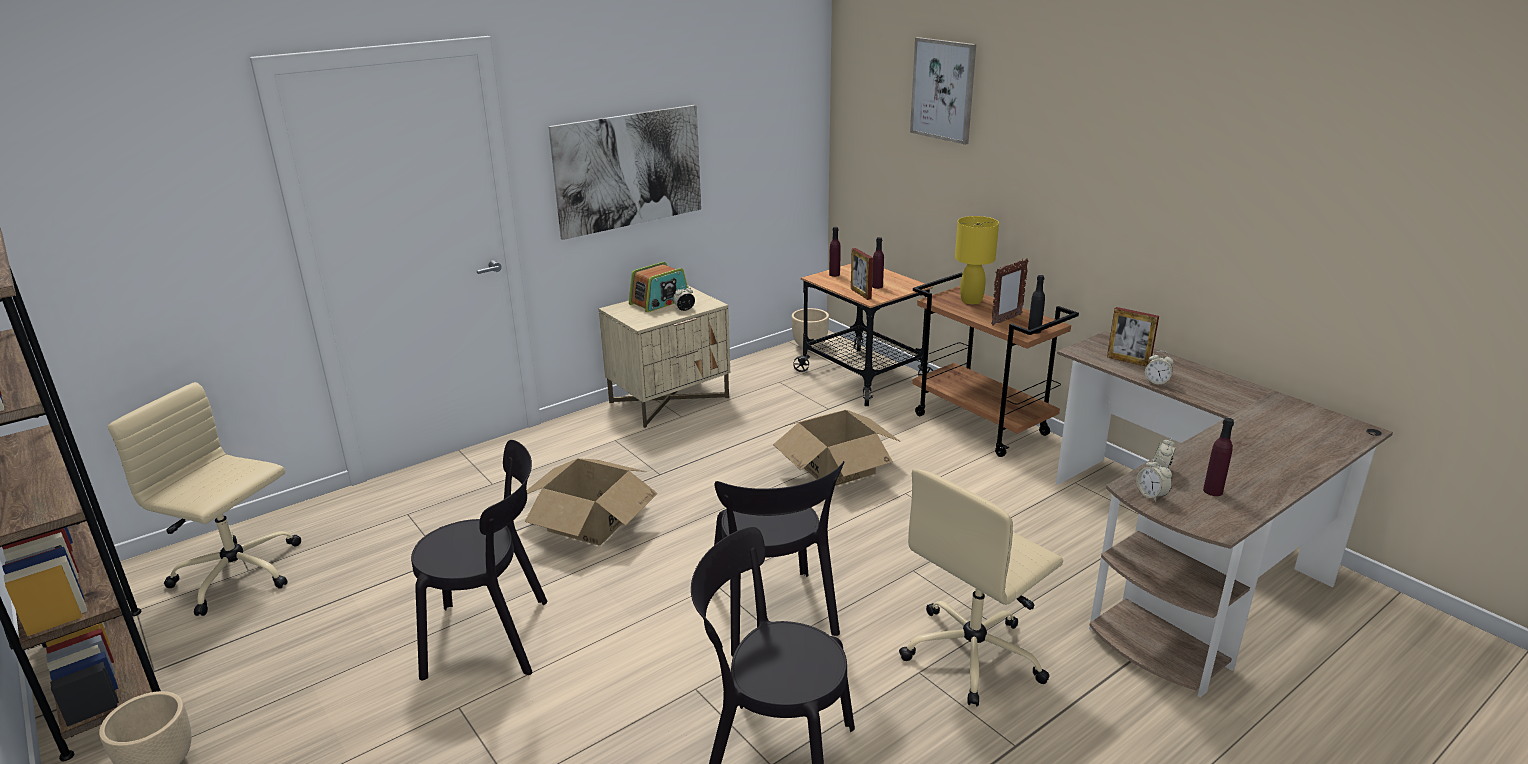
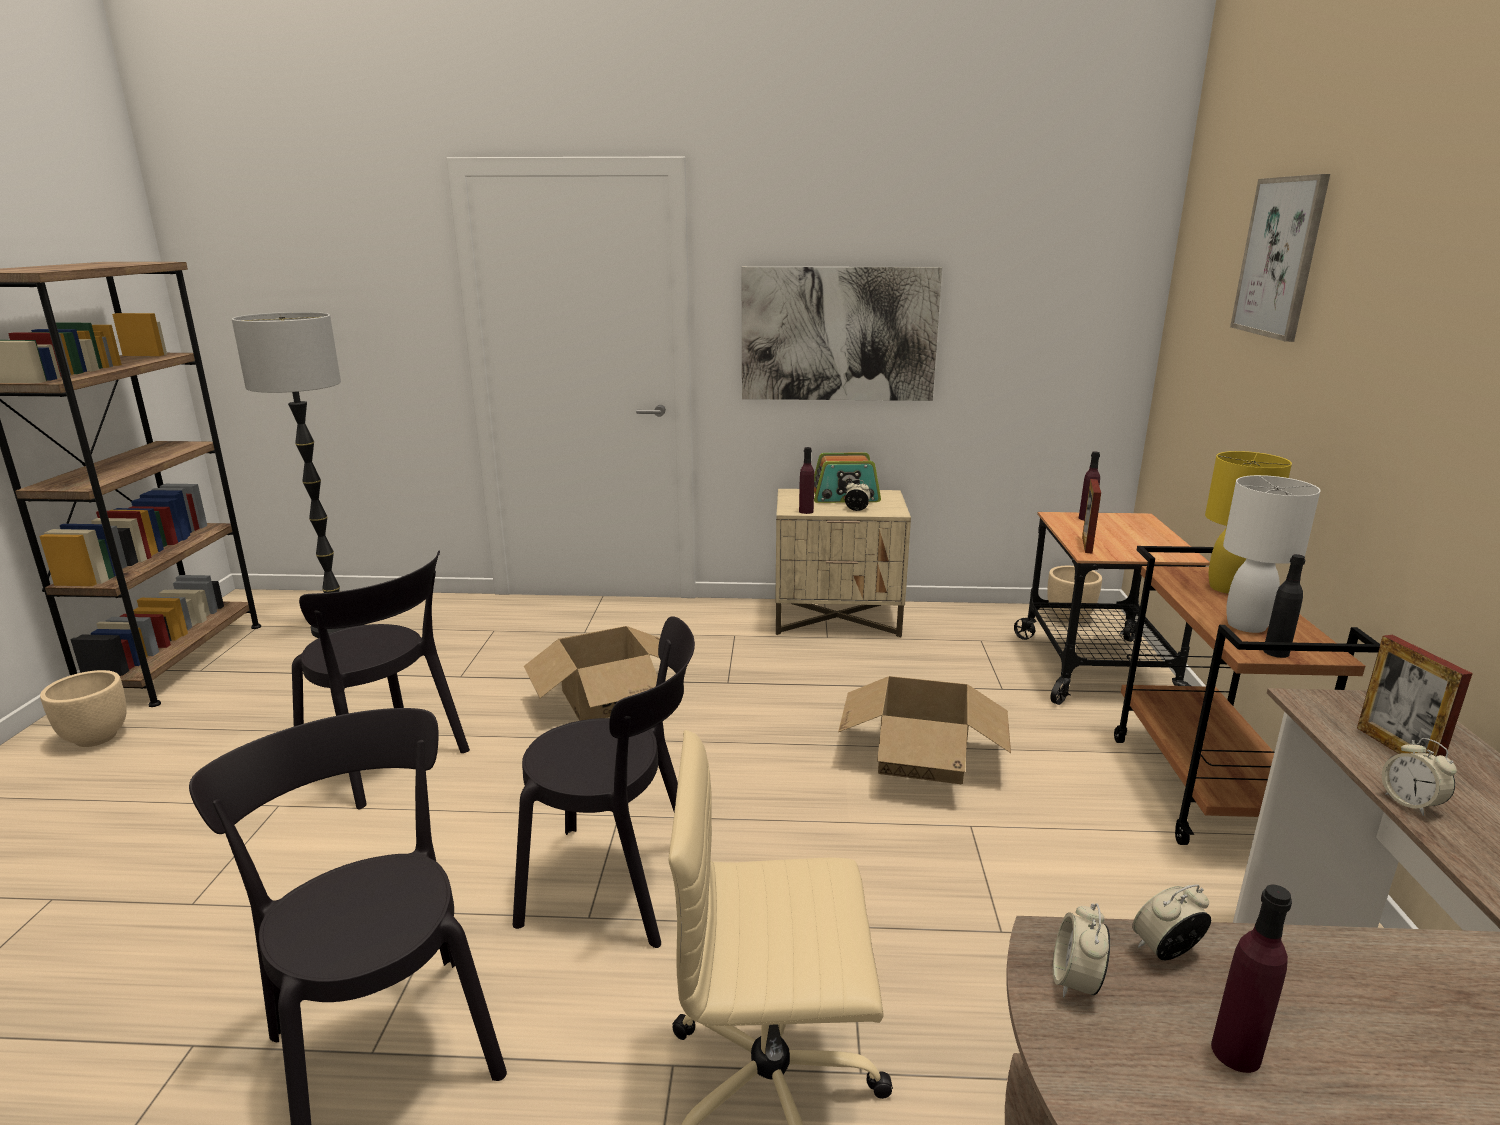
camera: 40 degrees right, 5 degrees down
beige office chair [108,382,301,616] -> floor lamp [232,312,365,638]
black chair [714,461,845,656] -> black chair turned 105 degrees counterclockwise [513,616,695,948]
purple bottle [872,237,884,289] -> purple bottle moved to [799,447,814,514]
picture frame [991,258,1029,326] -> white table lamp [1223,475,1321,633]

